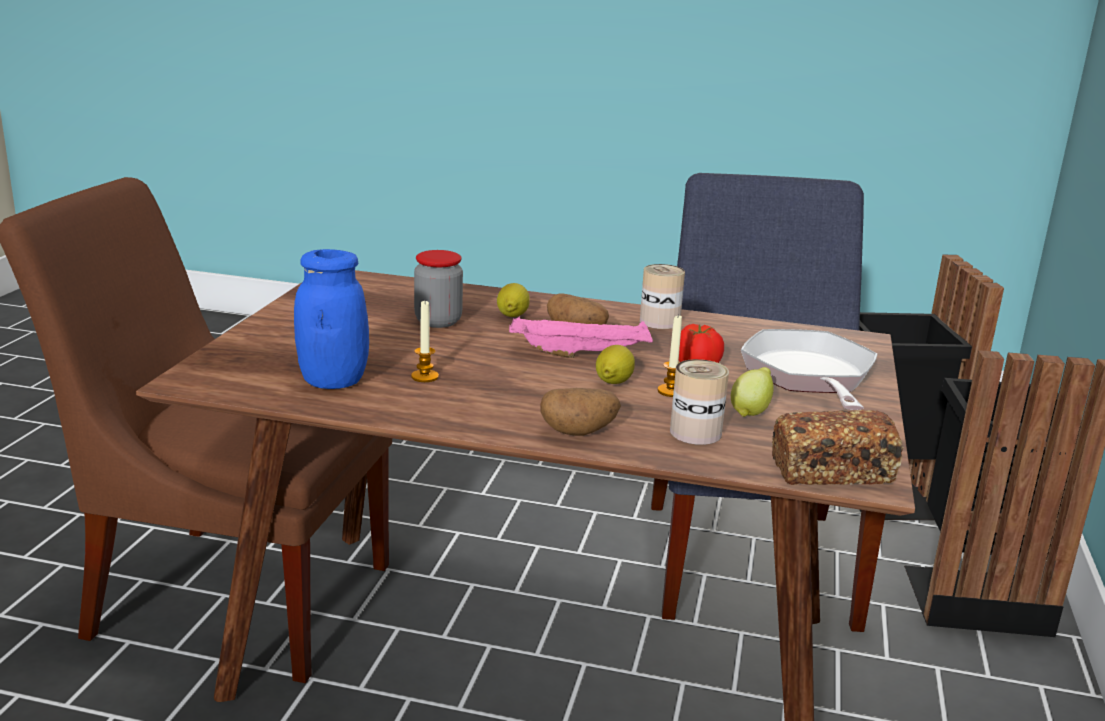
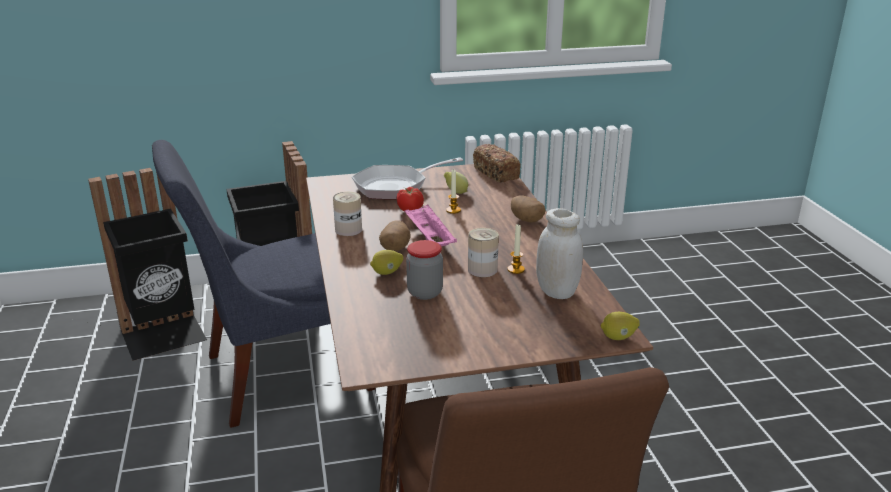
camera: 115 degrees left, 5 degrees up
blue jar [294,249,369,389] -> white jar [536,208,583,299]
lemon [596,345,635,384] -> lemon moved to [601,312,640,340]
can [670,359,729,445] -> can moved to [468,228,499,277]

